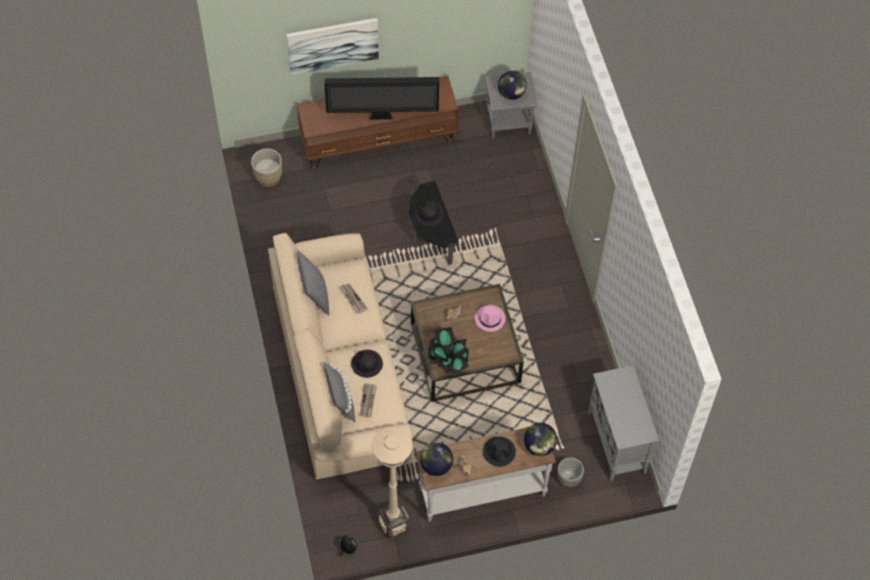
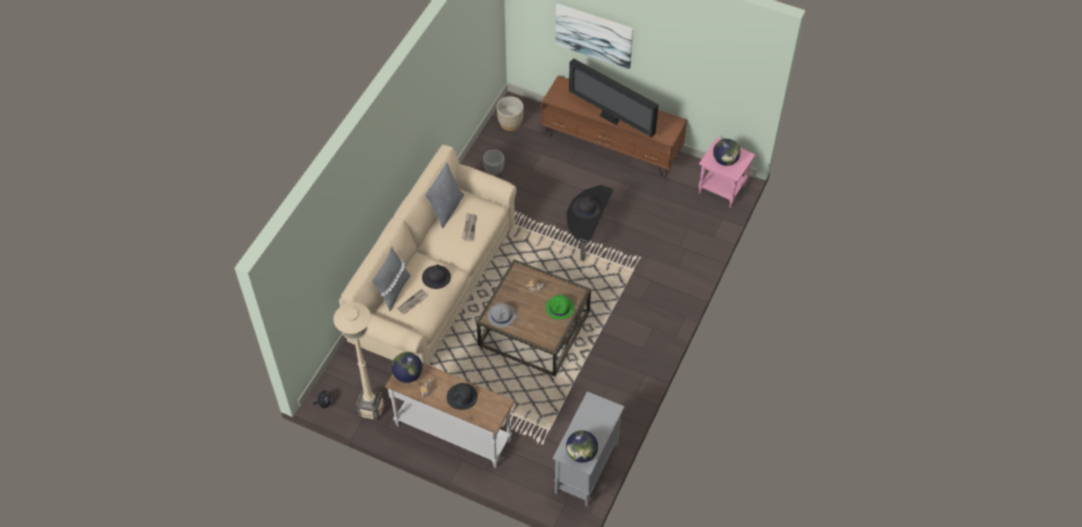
camera: 40 degrees right, 5 degrees down
potted plant [428,327,469,376] -> grey hat [487,303,516,328]
pink hat [475,305,506,332] -> green hat [546,295,574,320]
grey side table [485,72,538,138] -> pink side table [698,138,755,208]
globe [524,423,557,456] -> globe moved to [566,430,598,463]
planter [557,457,584,487] -> planter moved to [483,150,504,175]

